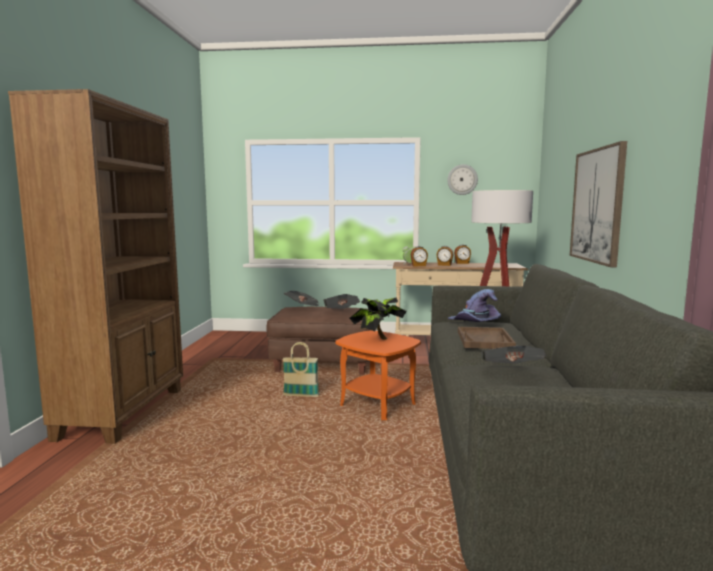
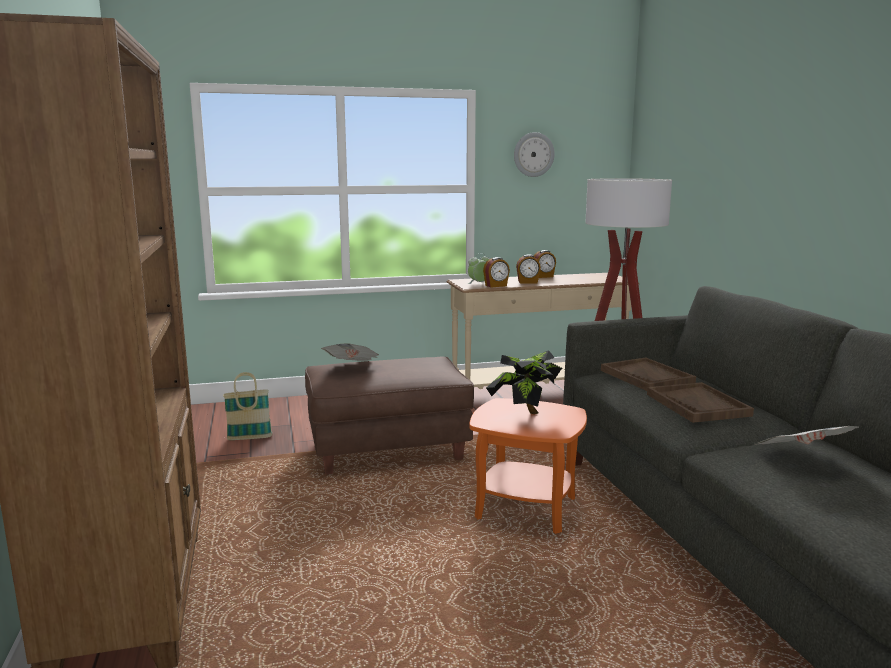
camera: 20 degrees left, 5 degrees up
basket [282,342,319,397] -> basket moved to [223,372,272,440]
newspaper [323,294,360,309] -> none
purple hat [448,289,501,322] -> brown tray [601,358,696,391]
picture [570,141,627,267] -> none

